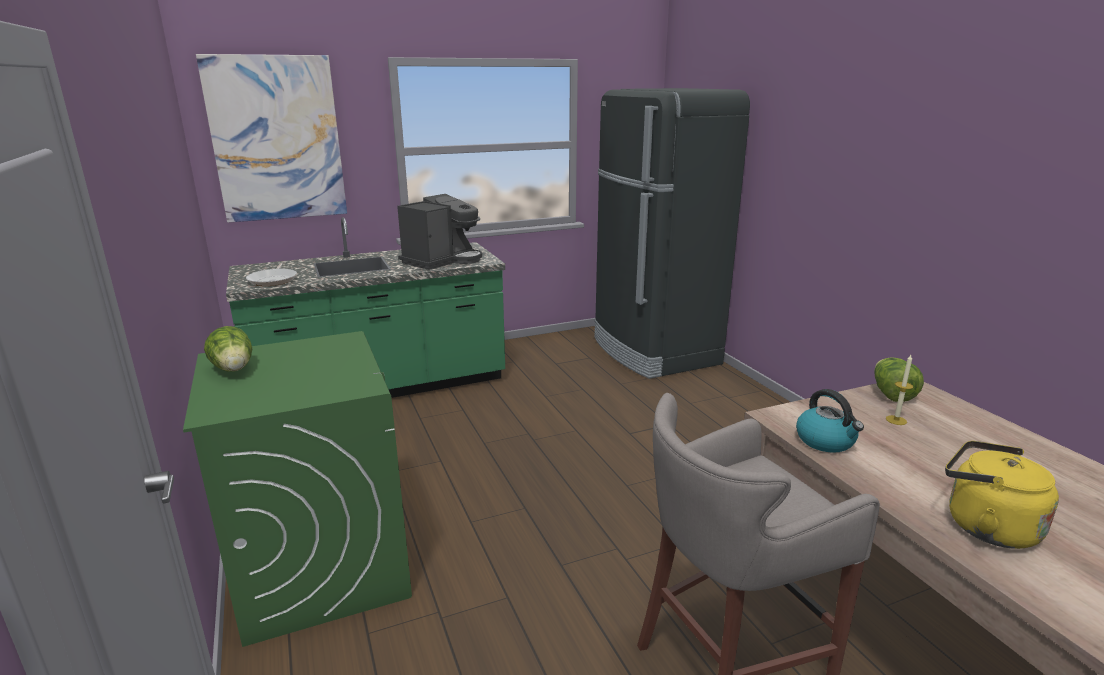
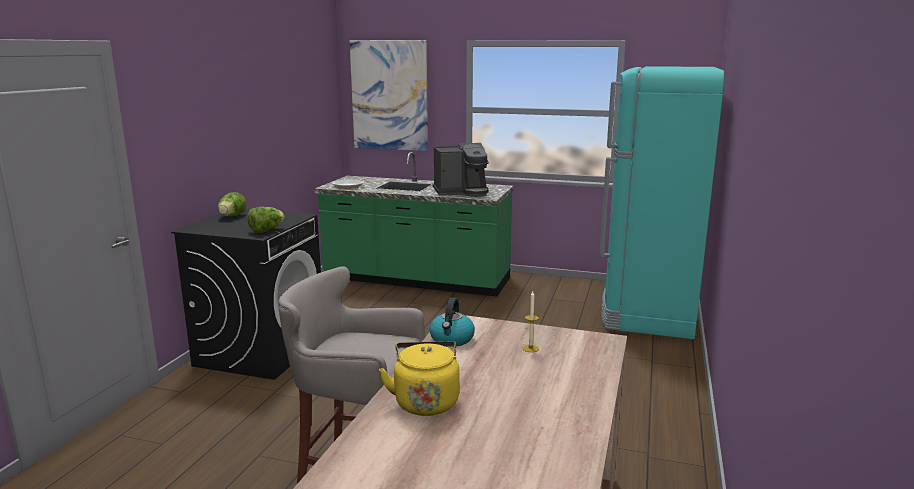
camera: 40 degrees right, 5 degrees down
green washing machine [183,331,412,647] -> black washing machine [171,209,321,380]
black fridge [594,88,750,379] -> turquoise fridge [600,66,725,339]
lettuce [874,357,924,402] -> lettuce moved to [247,207,284,233]

